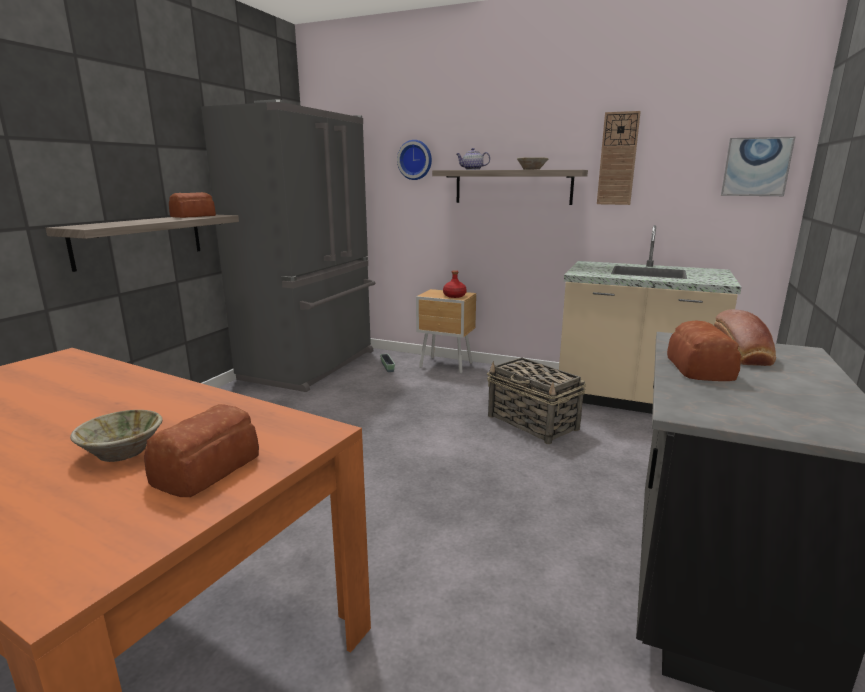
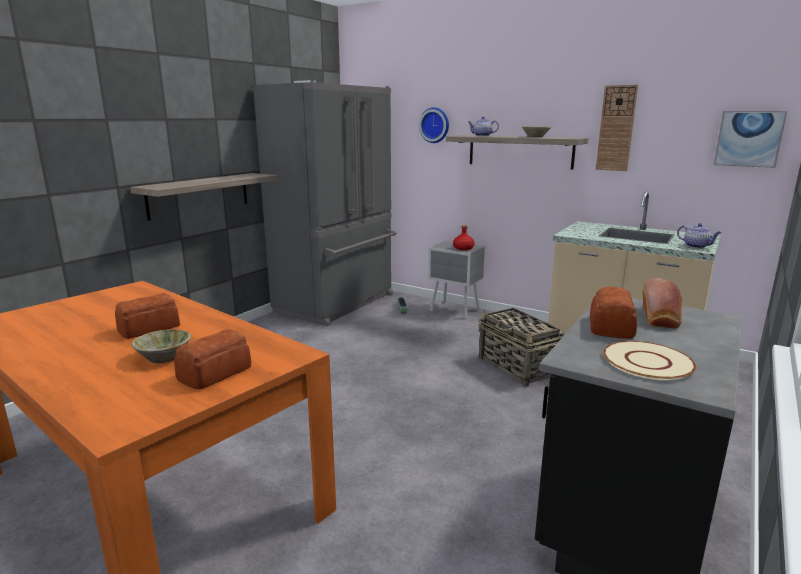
camera: 10 degrees right, 0 degrees up
bread [169,192,216,218] -> bread moved to [115,293,180,339]
brown nightstand [416,289,476,374] -> grey nightstand [428,241,485,319]
none -> beige plate [603,341,696,380]
none -> teapot [677,223,721,248]

